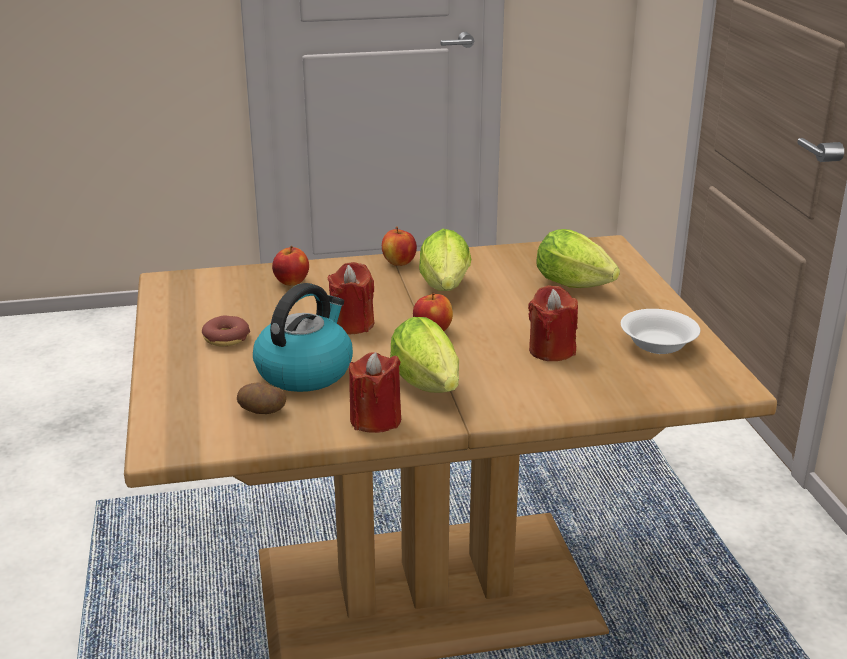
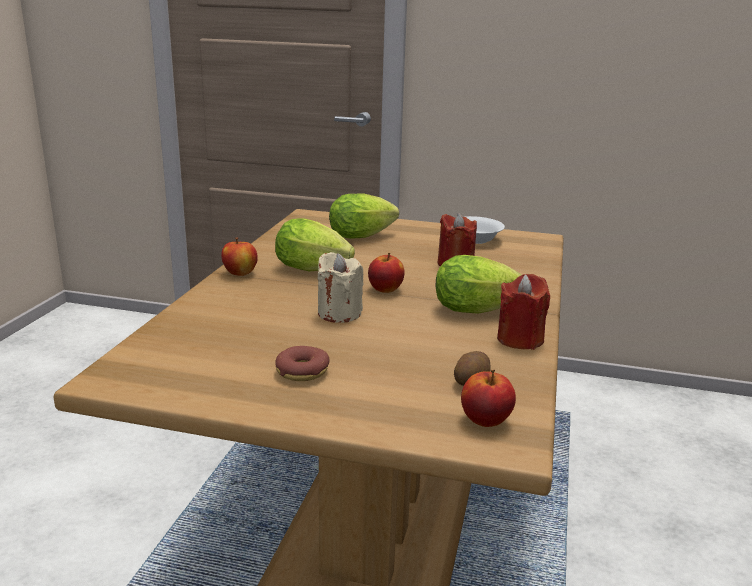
camera: 65 degrees left, 5 degrees down
kettle [253,283,353,392] -> none
apple [272,246,309,286] -> apple moved to [461,370,516,427]
red candle [327,262,374,334] -> beige candle [318,252,364,323]

